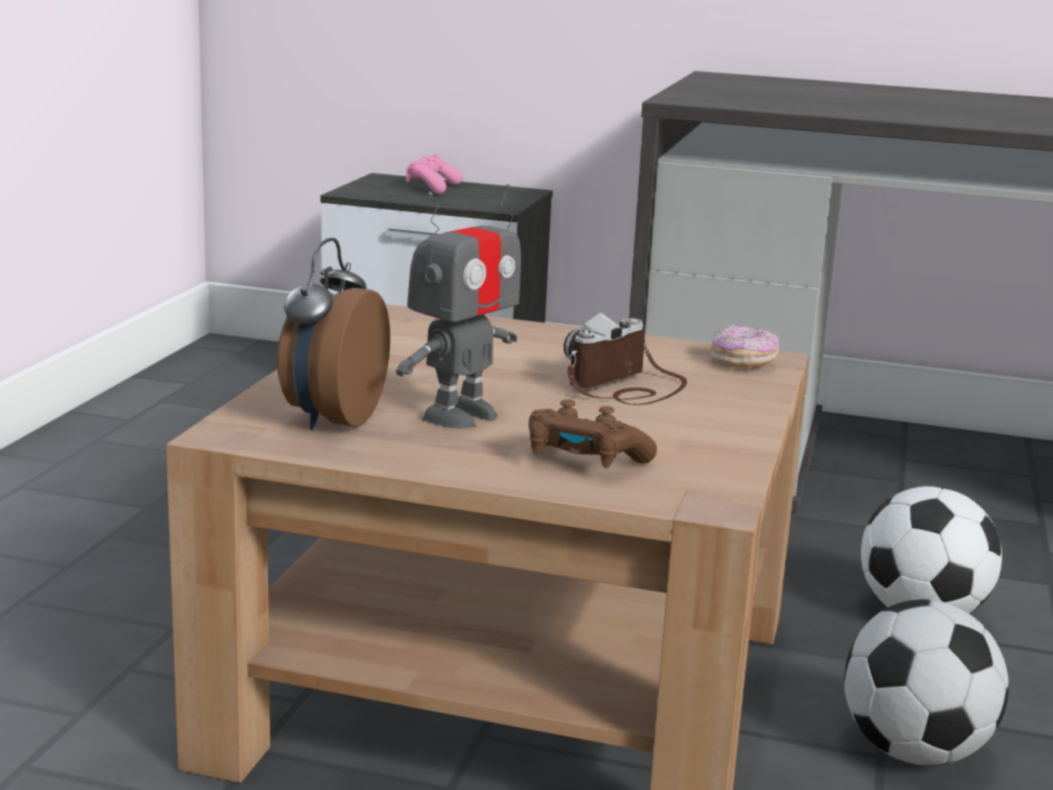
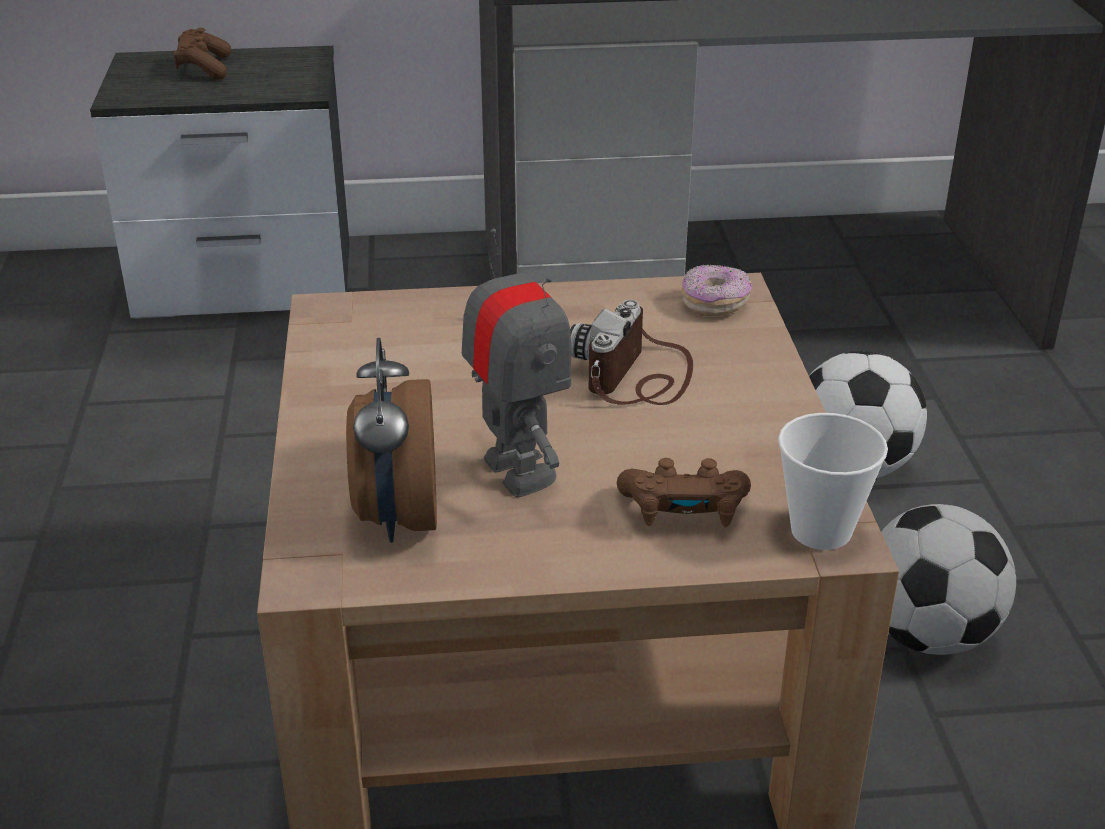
camera: 20 degrees left, 15 degrees up
toy robot [396,184,521,429] -> toy robot turned 45 degrees counterclockwise [462,228,571,497]
pink game controller [406,154,462,194] -> brown game controller [173,28,231,80]
none -> cup [778,413,888,550]

